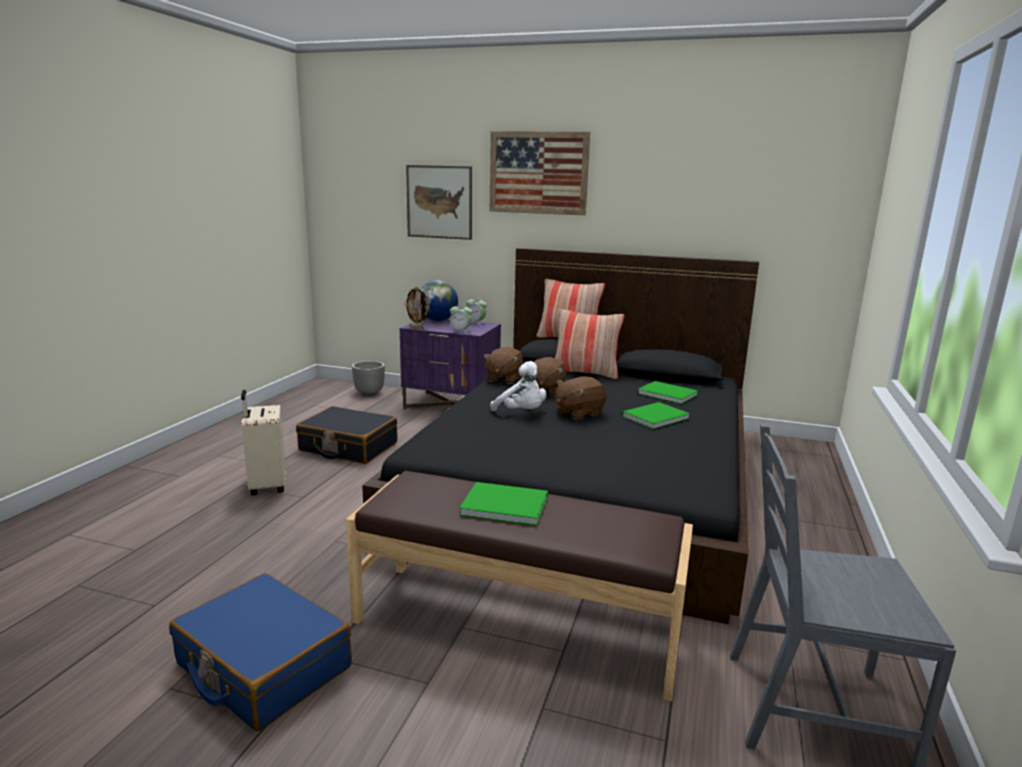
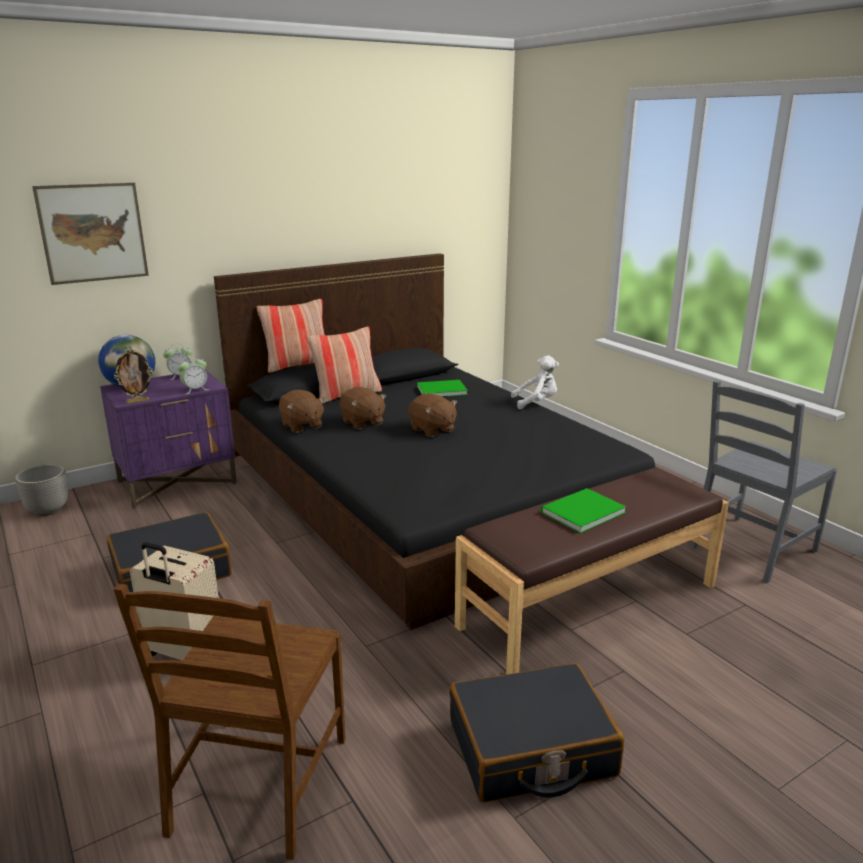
camera: 50 degrees left, 5 degrees up
blue suitcase [169,573,352,731] -> black suitcase [449,663,624,803]
picture [490,131,590,215] -> none
white plush toy [490,361,547,411] -> white plush toy moved to [511,355,559,409]
brown plush toy [556,376,607,420] -> brown plush toy turned 45 degrees counterclockwise [408,393,458,437]
green book [622,402,690,429] -> none
none -> brown chair [113,584,346,860]

